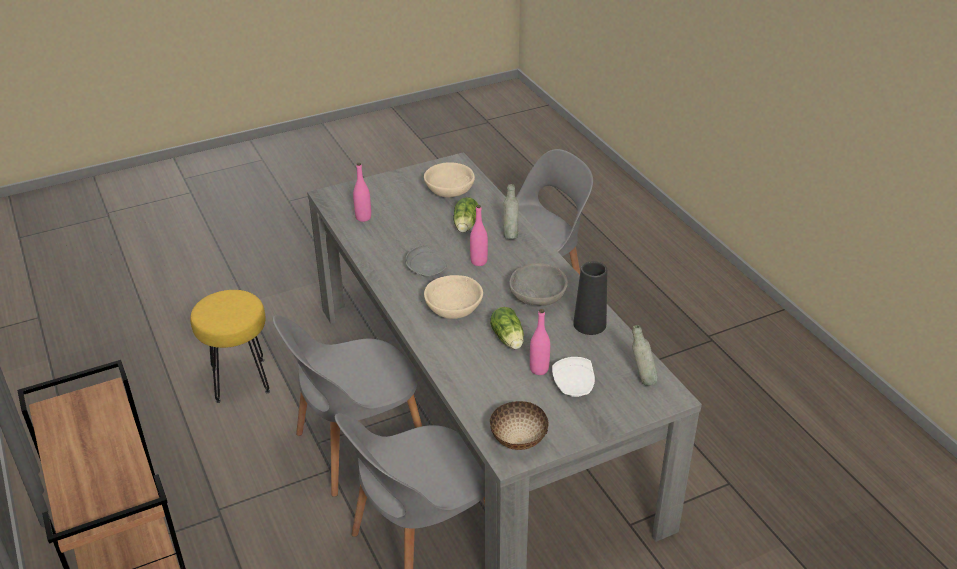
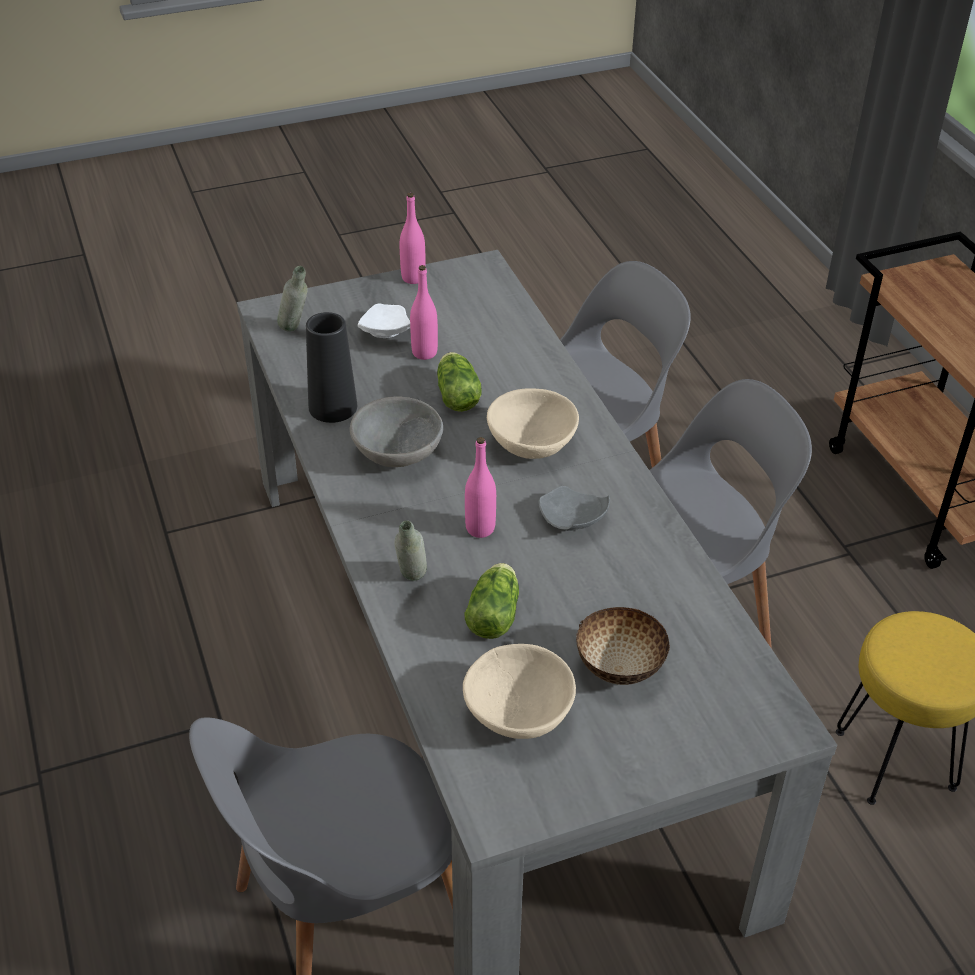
camera: 175 degrees left, 5 degrees up
pink bottle [353,163,371,222] -> pink bottle moved to [400,193,426,284]
bowl [490,401,549,450] -> bowl moved to [576,607,670,685]

